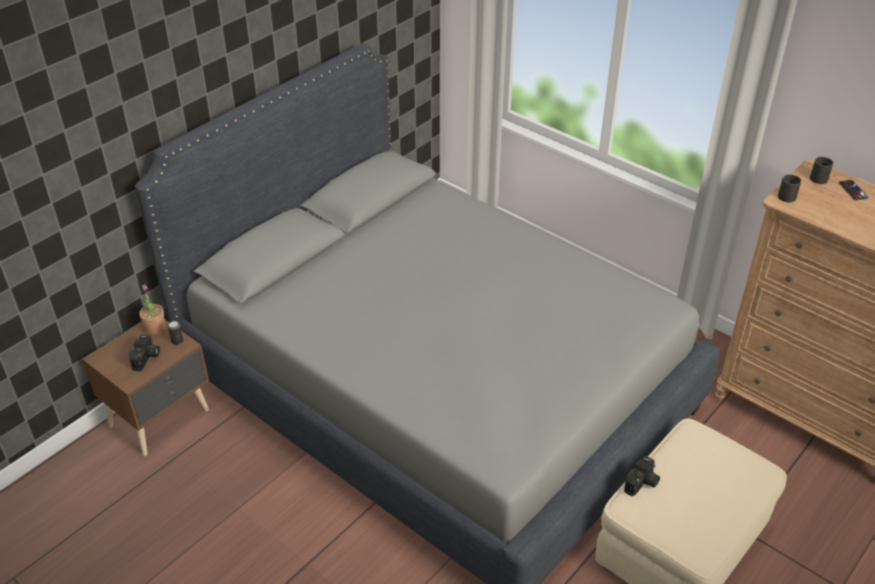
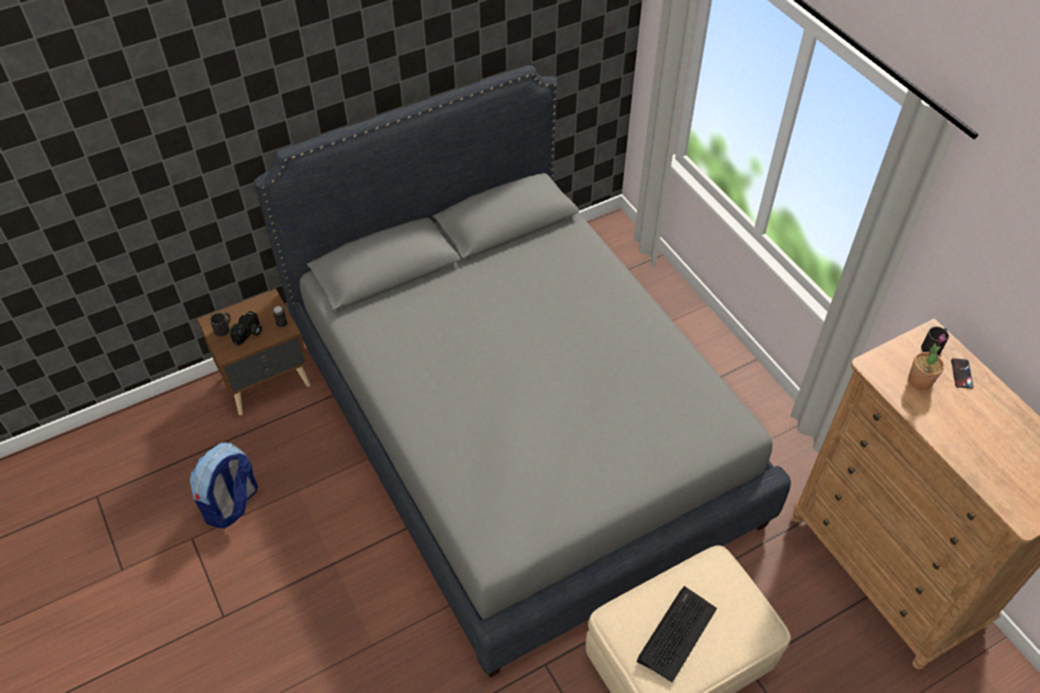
camera: 20 degrees right, 10 degrees up
potted plant [139,284,165,335] -> potted plant moved to [908,334,946,390]
camera [624,456,660,496] -> none
black mug [778,174,801,203] -> black mug moved to [210,312,231,337]
none -> backpack [190,442,258,528]
none -> keyboard [637,586,717,682]

